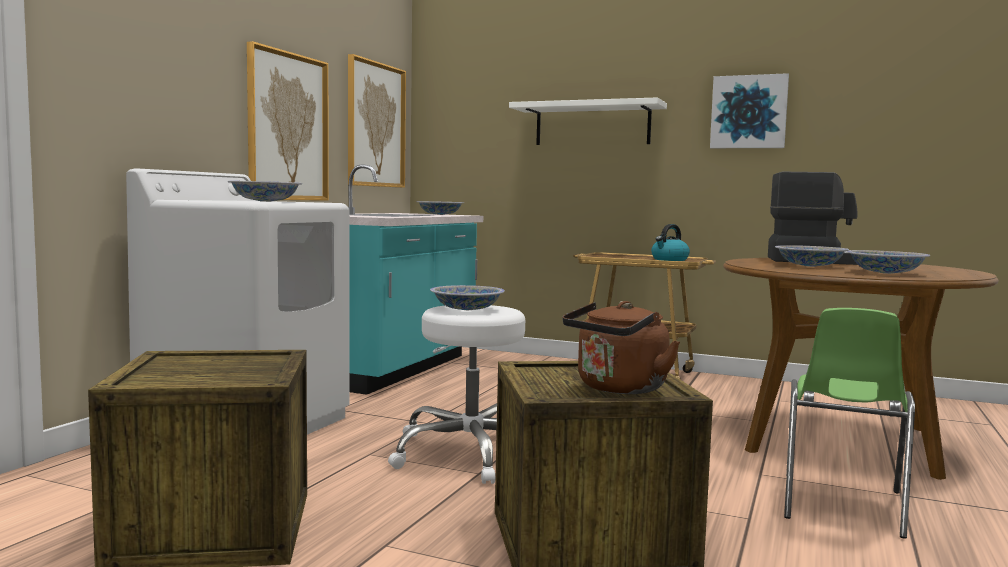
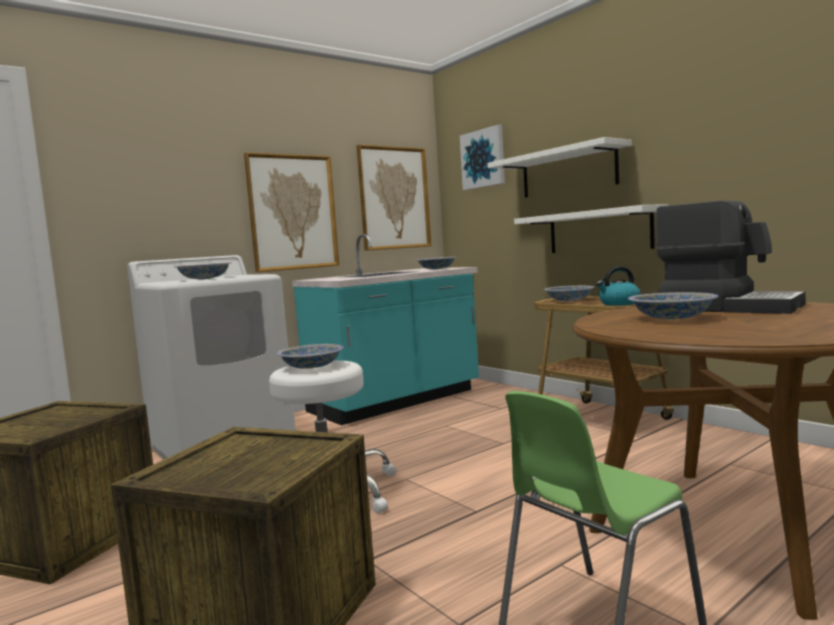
camera: 30 degrees right, 0 degrees up
brown kettle [562,301,680,394] -> none
picture [710,73,789,148] -> picture moved to [460,125,505,190]
bowl [847,250,930,274] -> bowl moved to [544,285,595,301]
none -> white shelf [514,204,669,253]

